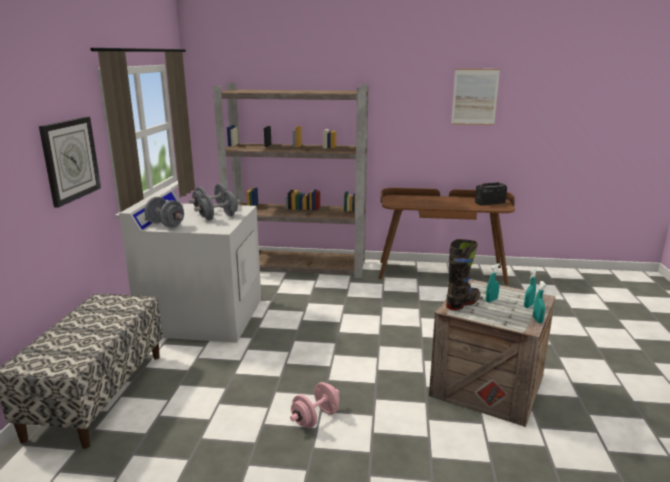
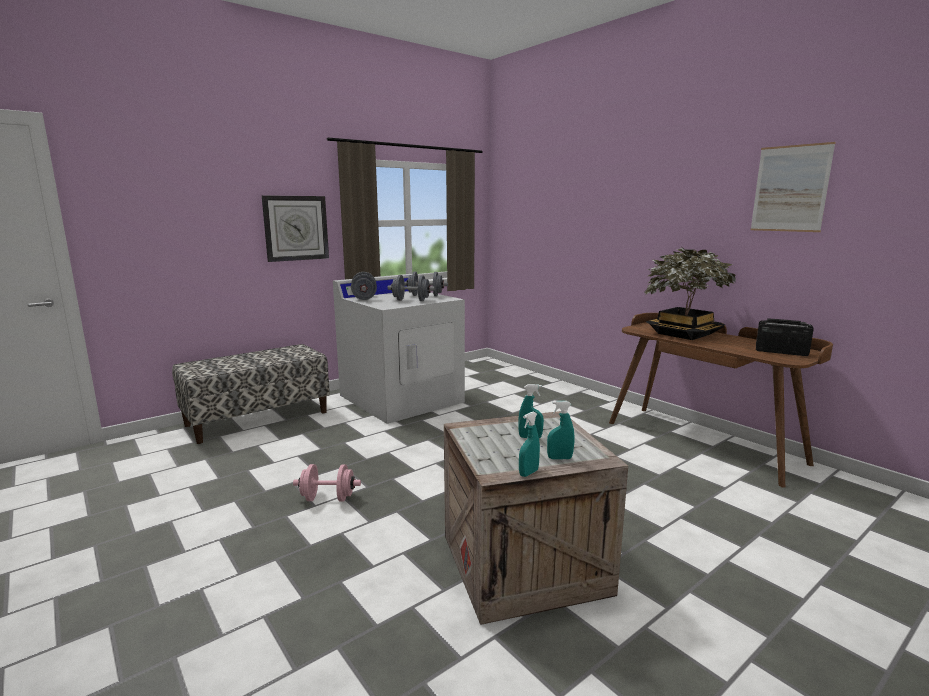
camera: 45 degrees right, 5 degrees down
brown bookcase [213,83,369,279] -> none
black boot [446,239,480,310] -> none
none -> potted plant [644,247,736,340]

